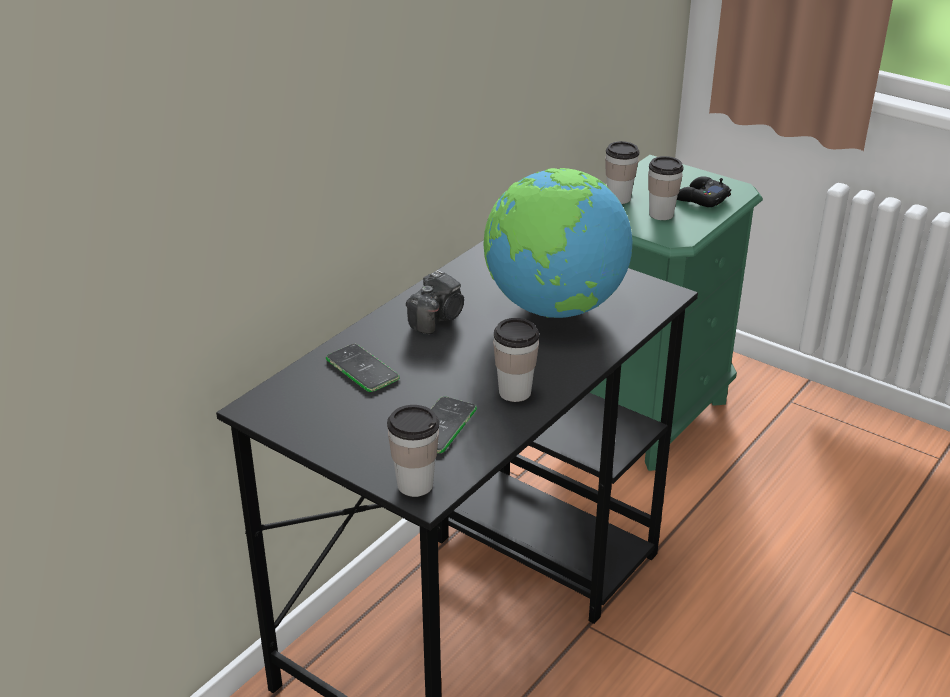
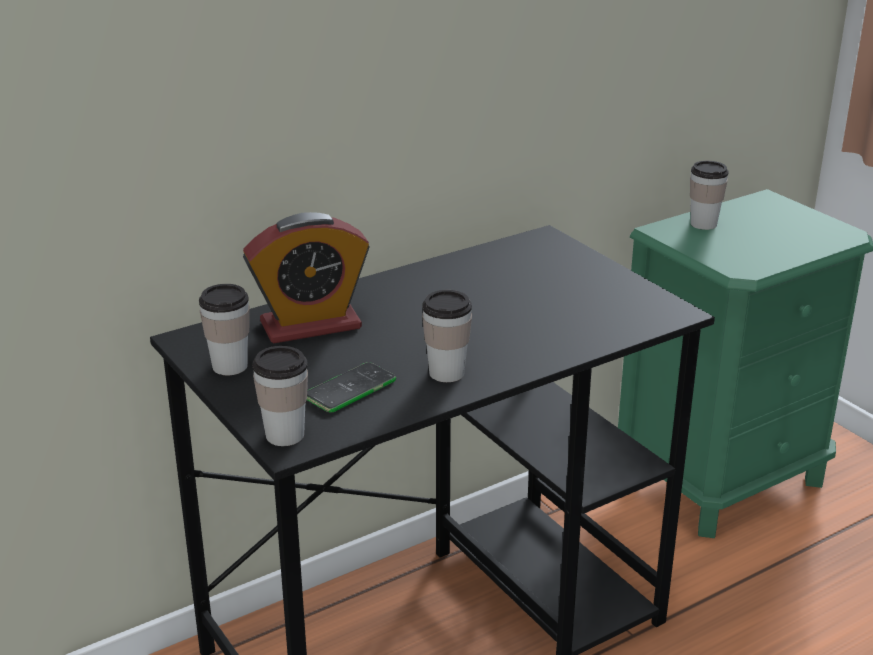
camera: 20 degrees right, 5 degrees down
phone [326,344,400,392] -> alarm clock [243,212,369,344]
camera [406,270,464,334] -> none
globe [484,168,632,318] -> none
cup [648,156,684,220] -> cup moved to [199,284,250,375]
black game controller [677,176,731,207] -> none

